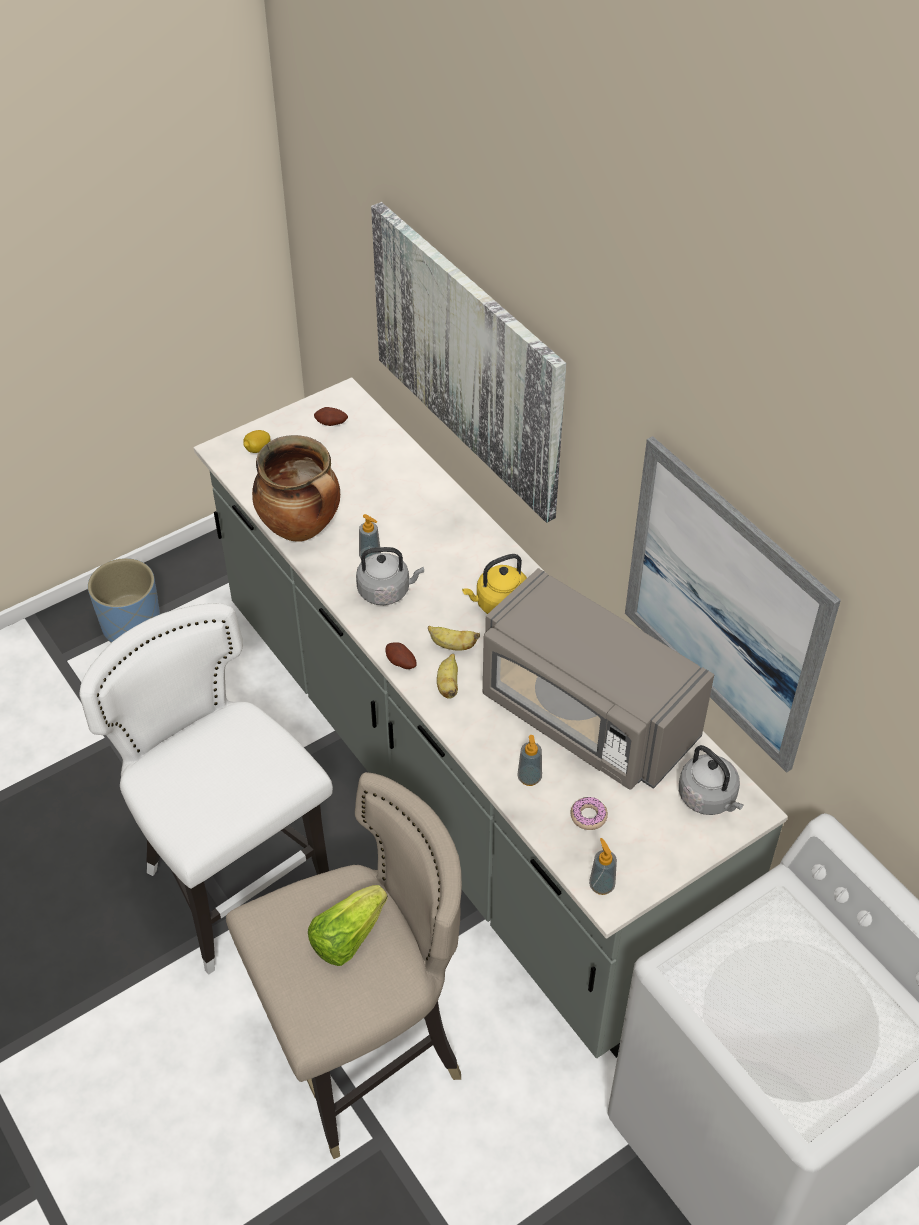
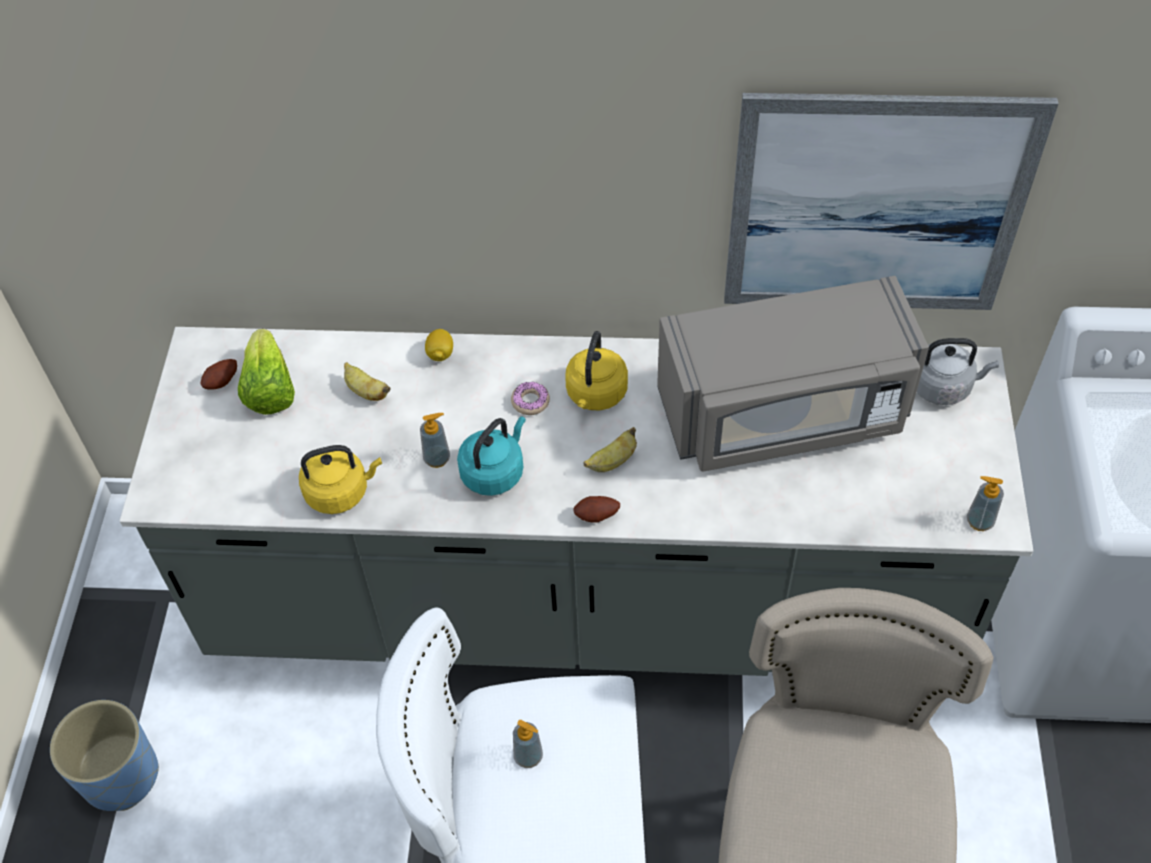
camera: 50 degrees left, 5 degrees up
lemon [243,430,271,453] -> lemon moved to [425,329,453,361]
cooking pot [252,435,340,542] -> yellow kettle [299,445,382,514]
lettuce [308,885,388,966] -> lettuce moved to [238,329,295,415]
grey kettle [356,547,424,605] -> turquoise kettle [457,416,526,496]
picture [371,202,566,523] -> none
banana [437,654,458,699] -> banana moved to [344,362,391,401]
soap dispenser [518,735,542,786] -> soap dispenser moved to [513,720,543,768]
donut [571,797,608,830] -> donut moved to [511,382,550,415]

